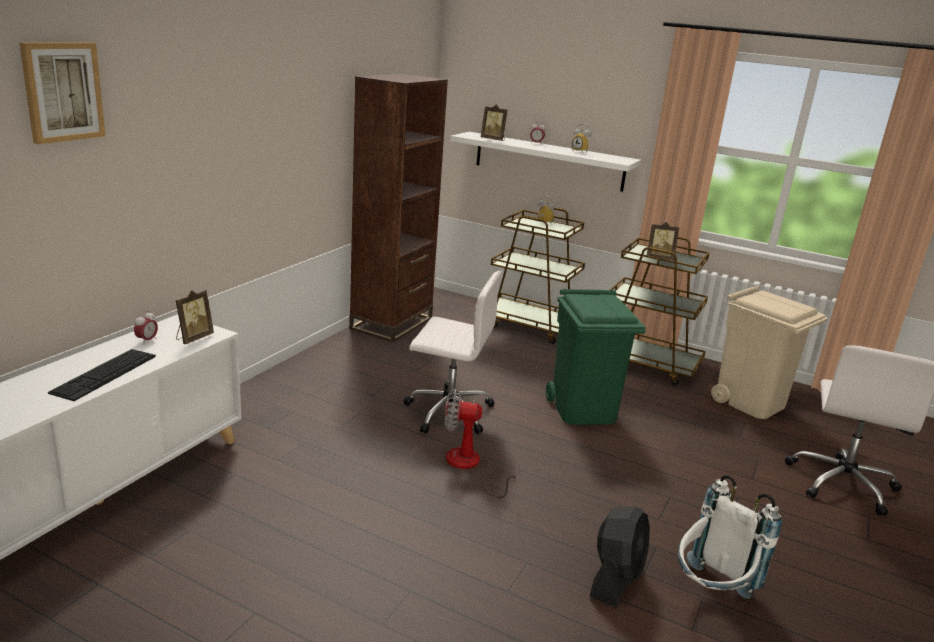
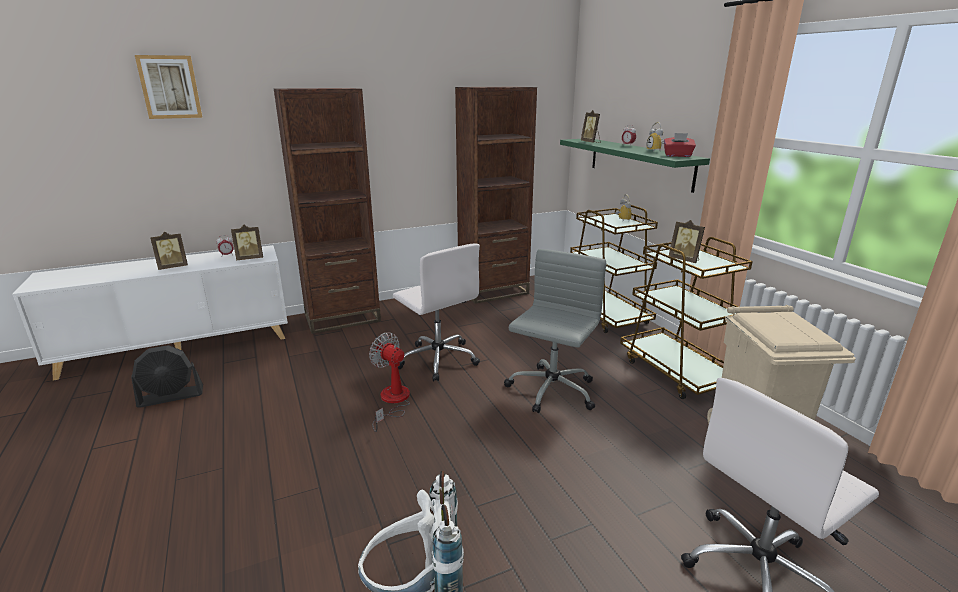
camera: 40 degrees right, 0 degrees up
keyboard [48,349,156,401] -> picture frame [150,232,188,270]
white shelf [450,132,641,192] -> green shelf [560,139,710,193]
green trash can [546,289,646,425] -> grey office chair [504,249,607,413]
black fan [590,507,650,608] -> black fan moved to [131,345,203,408]
none -> brown bookcase [274,88,381,334]
none -> red tissue box [664,133,696,157]

